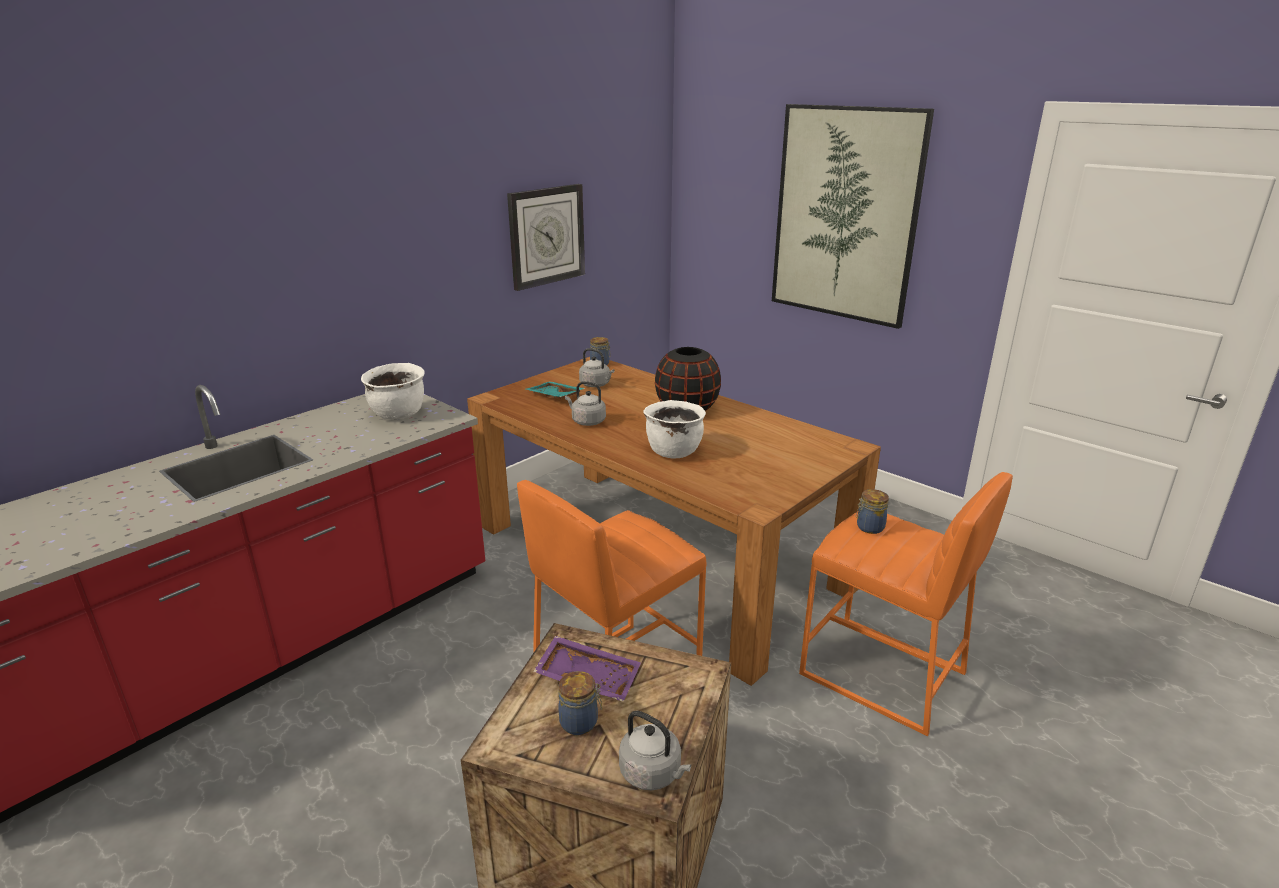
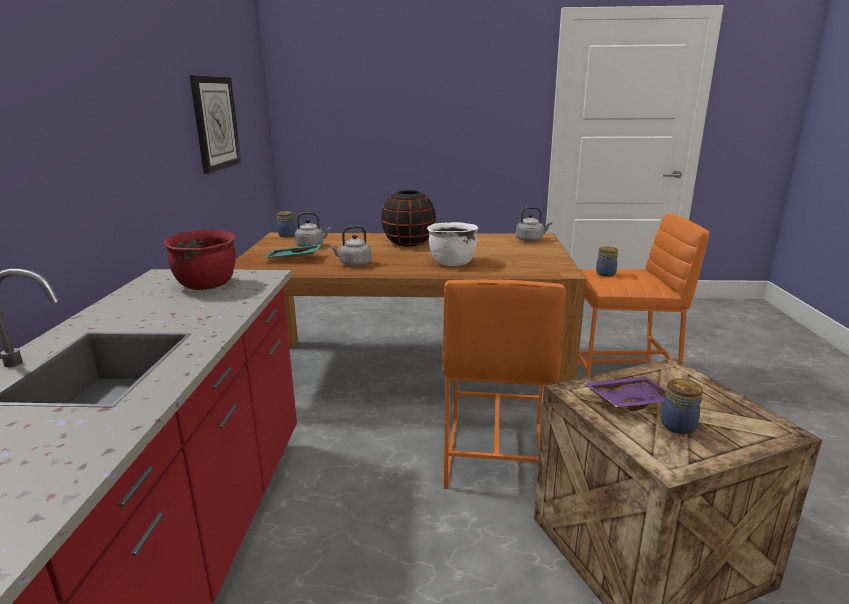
camera: 40 degrees left, 5 degrees down
white cooking pot [361,363,425,420] -> red cooking pot [164,230,236,290]
grey kettle [619,711,691,790] -> grey kettle moved to [516,207,552,242]
picture [772,104,934,329] -> none

